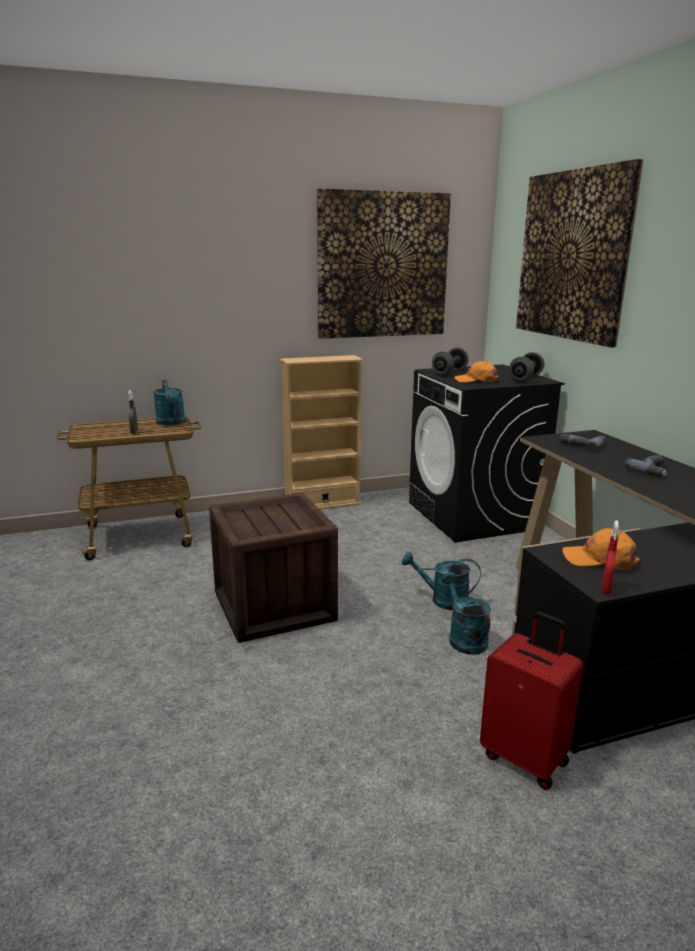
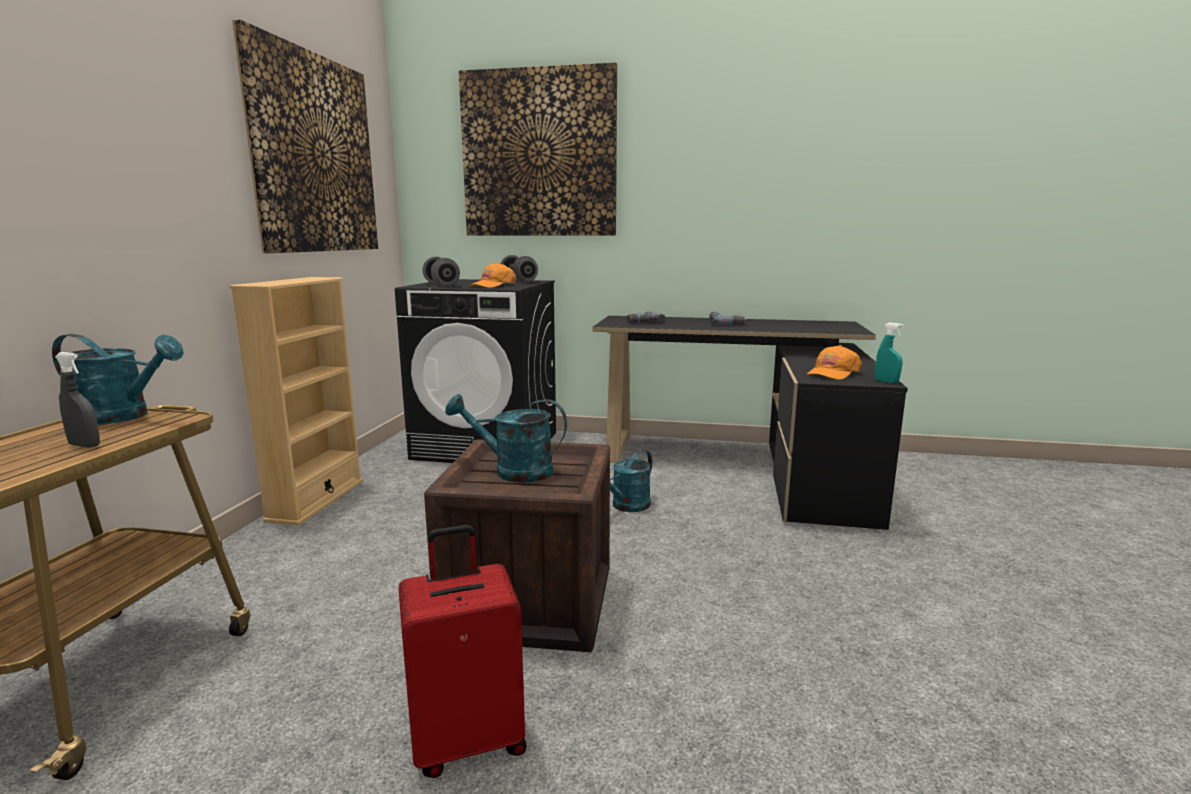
camera: 60 degrees left, 5 degrees down
turquoise watering can [441,572,491,655] -> turquoise watering can moved to [445,394,567,483]
red suitcase [480,612,583,790] -> red suitcase moved to [399,525,527,778]
red spray bottle [602,520,619,594] -> turquoise spray bottle [875,322,904,383]

